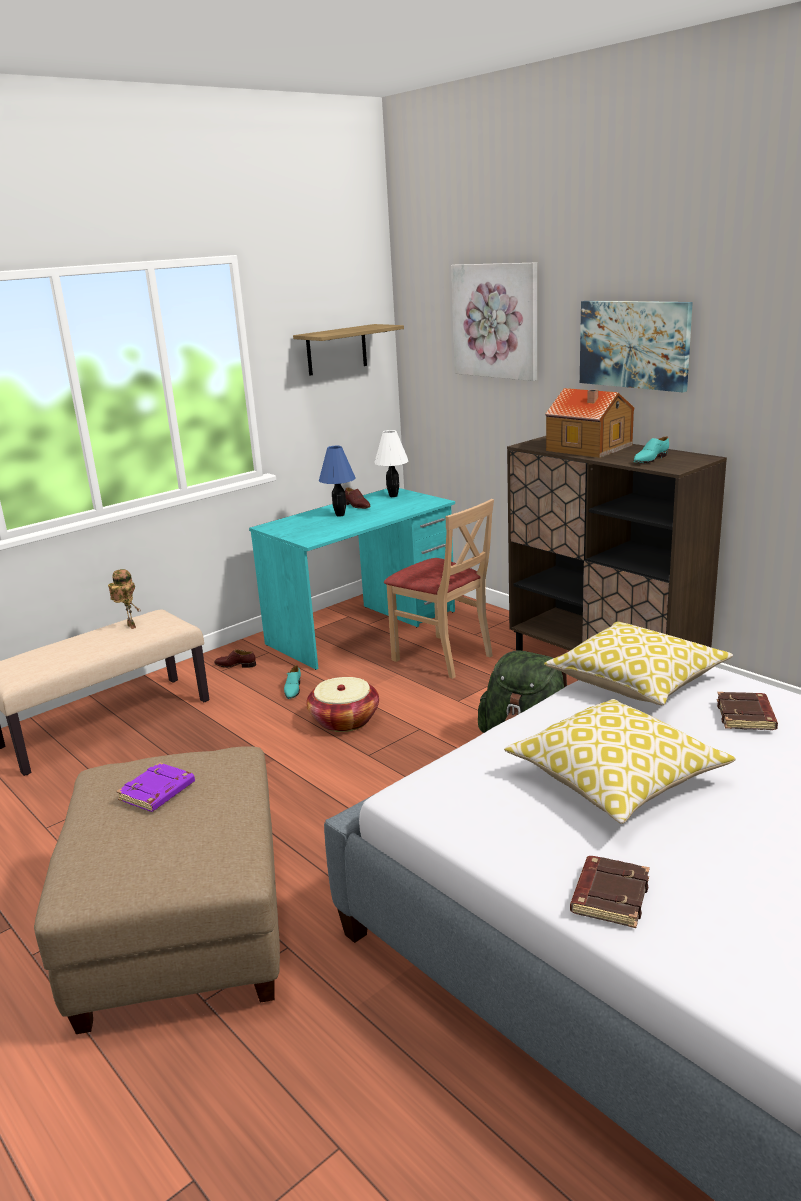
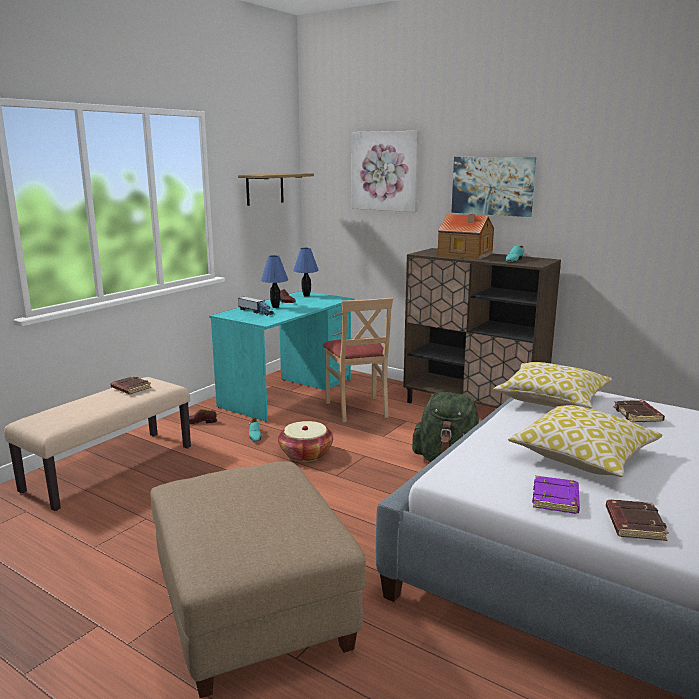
camera: 15 degrees left, 5 degrees down
toy robot [108,569,140,629] -> brown book [111,376,152,394]
purple book [116,762,195,812] -> purple book moved to [532,475,580,514]
white table lamp [374,430,409,497] -> blue table lamp [293,248,319,297]
beige chair [384,499,494,679] -> beige chair turned 45 degrees clockwise [323,298,393,422]
none -> toy truck [238,296,274,316]

